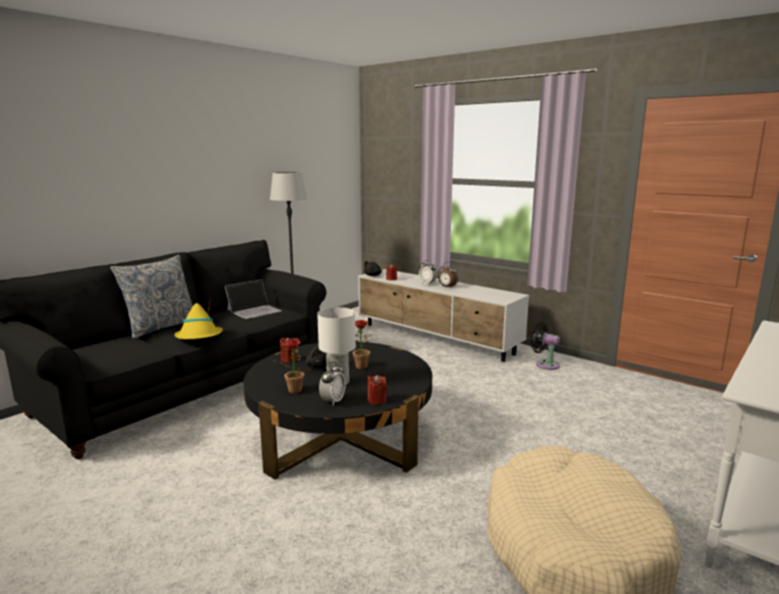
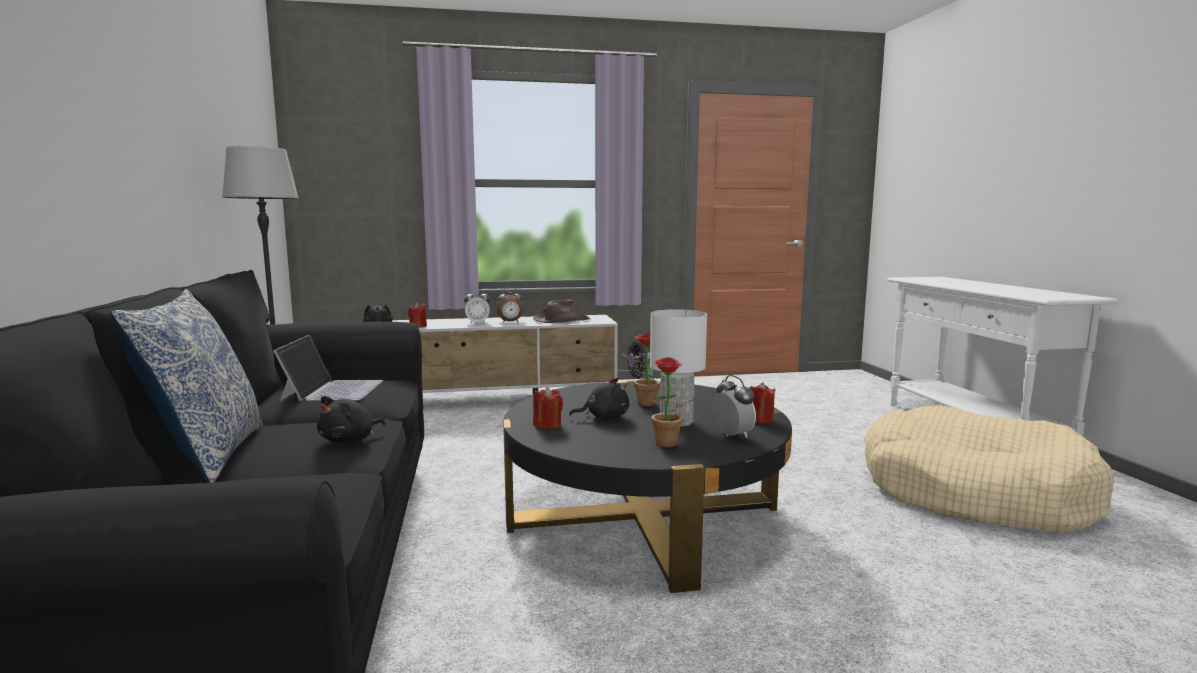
camera: 50 degrees left, 5 degrees down
yellow hat [175,303,223,339] -> black plush toy [317,396,385,443]
none -> brown hat [533,299,590,323]

